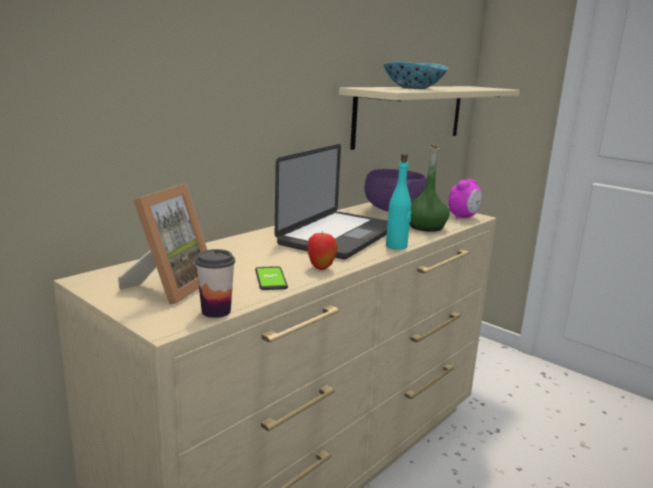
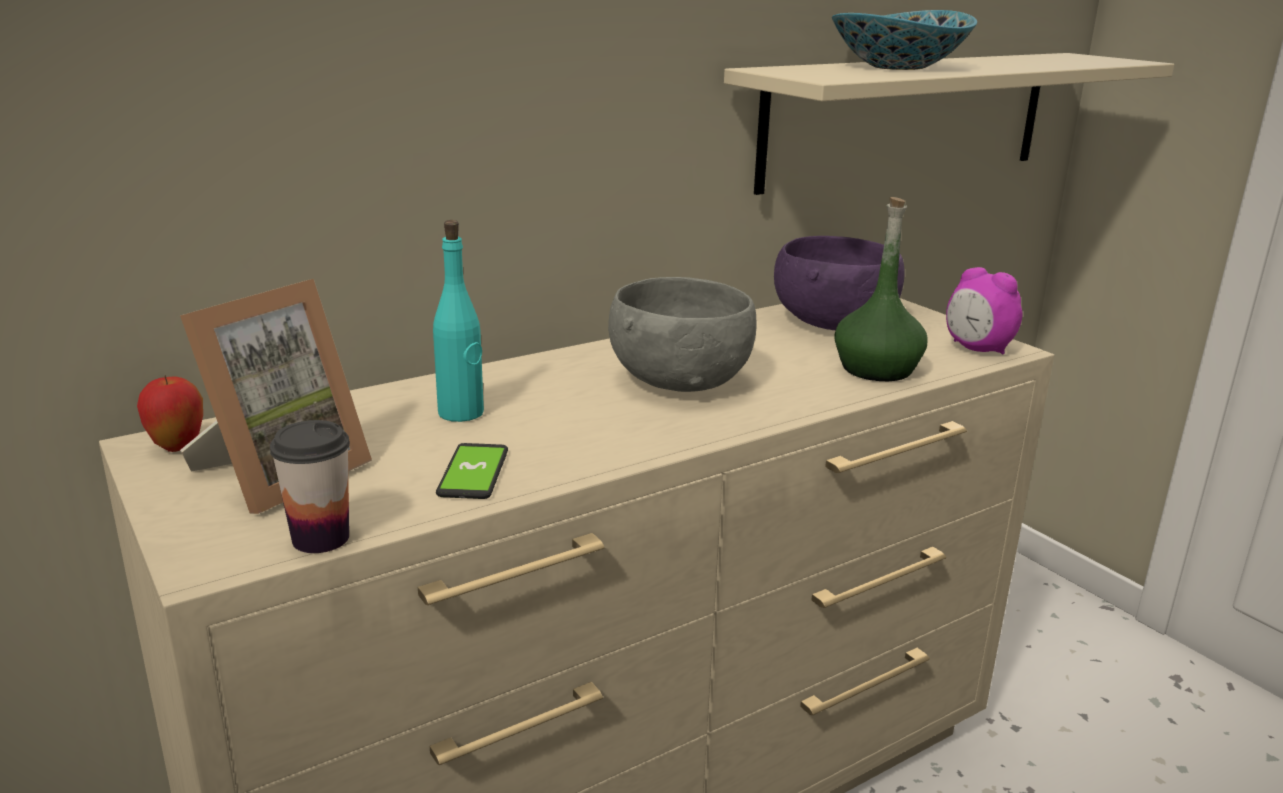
camera: 15 degrees right, 5 degrees up
laptop [275,144,388,260] -> grey bowl [608,277,757,392]
apple [307,232,338,270] -> apple moved to [137,375,203,452]
turquoise bottle [386,154,411,250] -> turquoise bottle moved to [433,220,484,422]
alarm clock [448,179,482,219] -> alarm clock turned 75 degrees clockwise [946,267,1022,355]

